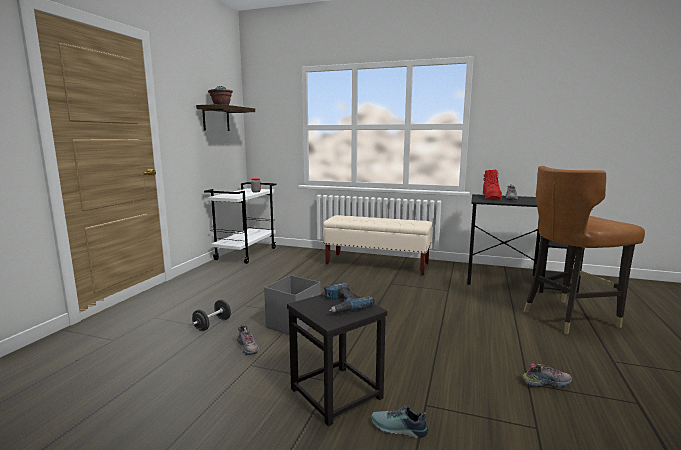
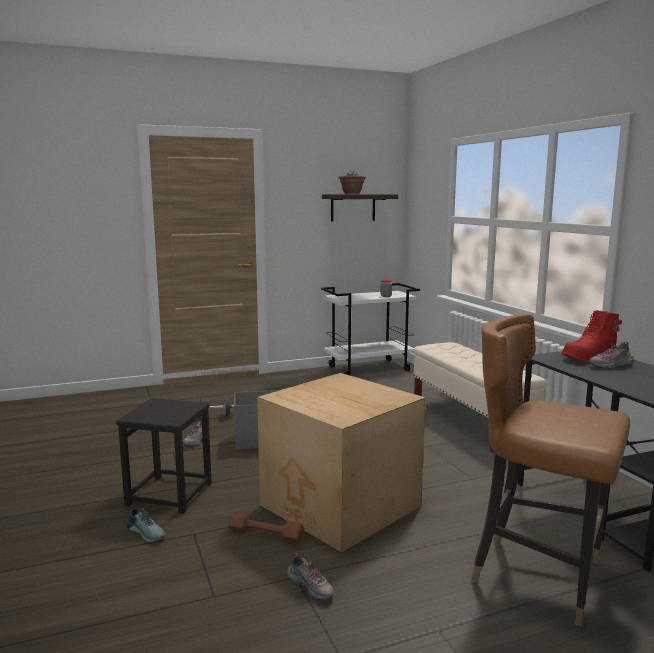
camera: 50 degrees right, 0 degrees up
power drill [324,282,375,313] -> none
shoe [371,406,428,438] -> shoe turned 150 degrees clockwise [127,505,165,542]
none -> brown dumbbell [228,511,304,543]
none -> cardboard box [257,373,425,552]

